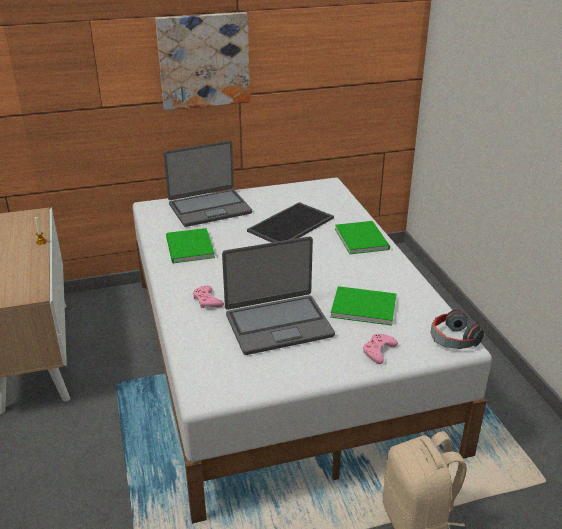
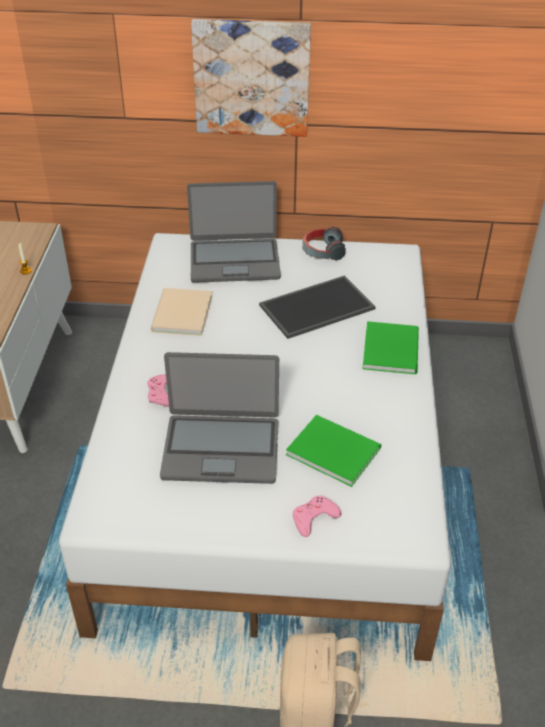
camera: 20 degrees right, 10 degrees up
green book [166,228,215,263] -> beige book [151,288,212,336]
headphones [431,310,484,349] -> headphones moved to [303,226,346,261]

